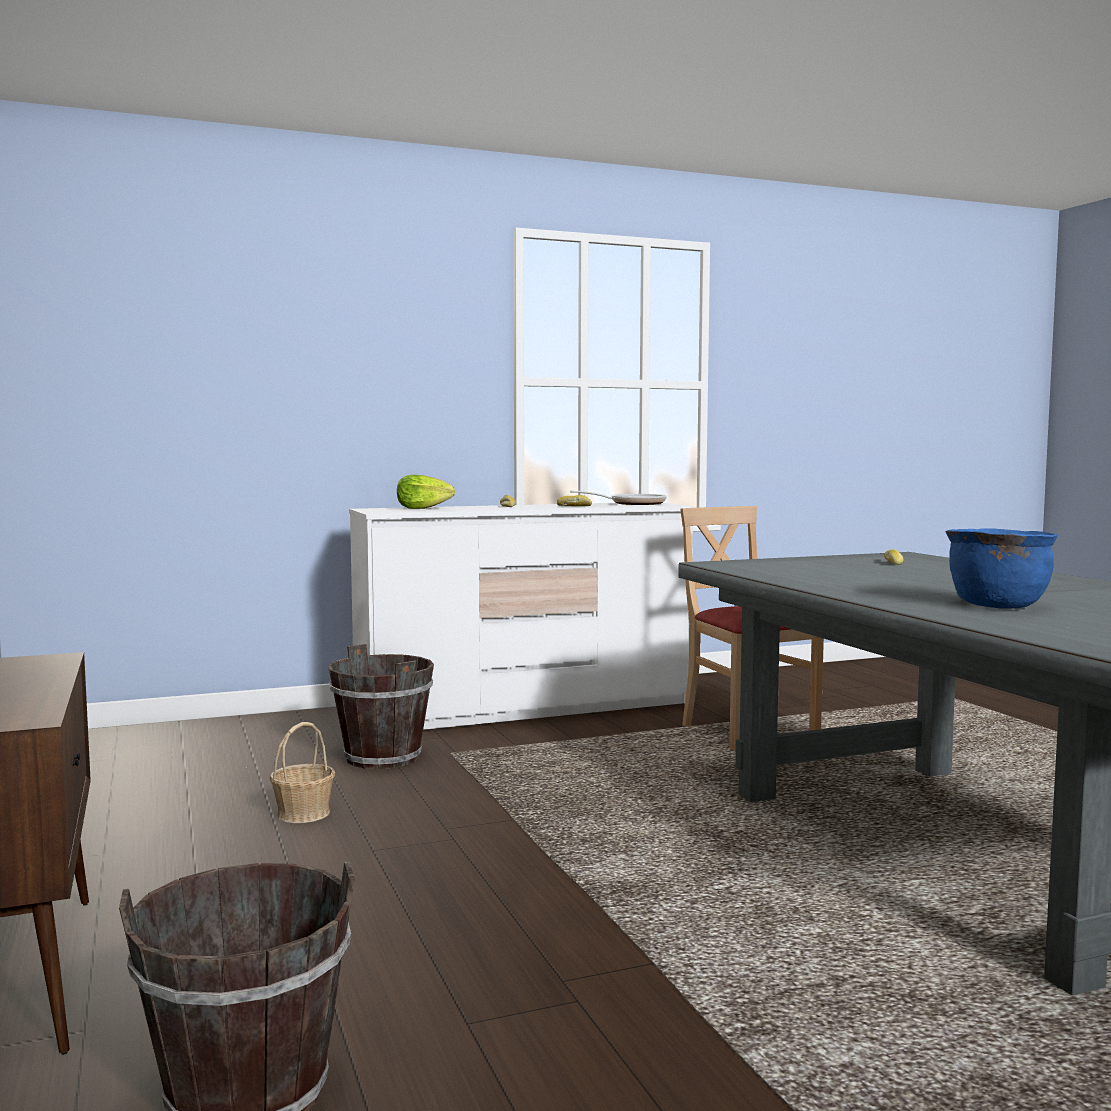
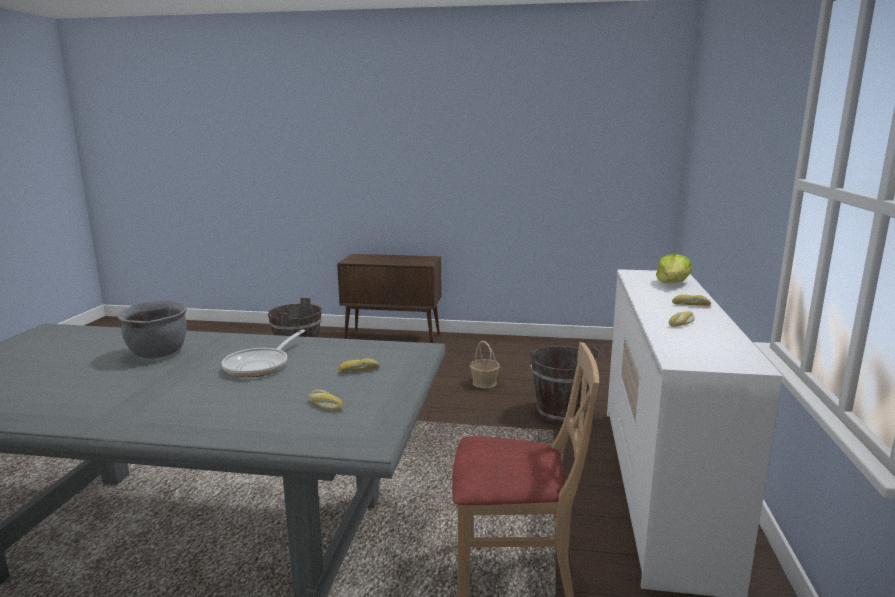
camera: 120 degrees right, 10 degrees up
frying pan [570,490,667,505] -> frying pan moved to [221,330,305,377]
blue cooking pot [946,528,1058,609] -> grey cooking pot [118,300,187,359]
none -> bread [338,358,379,373]

